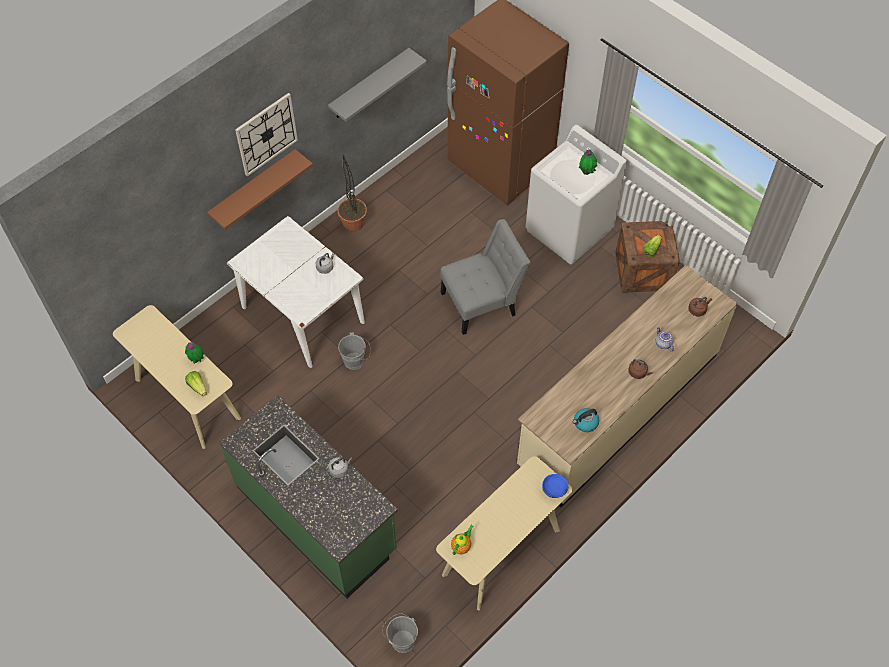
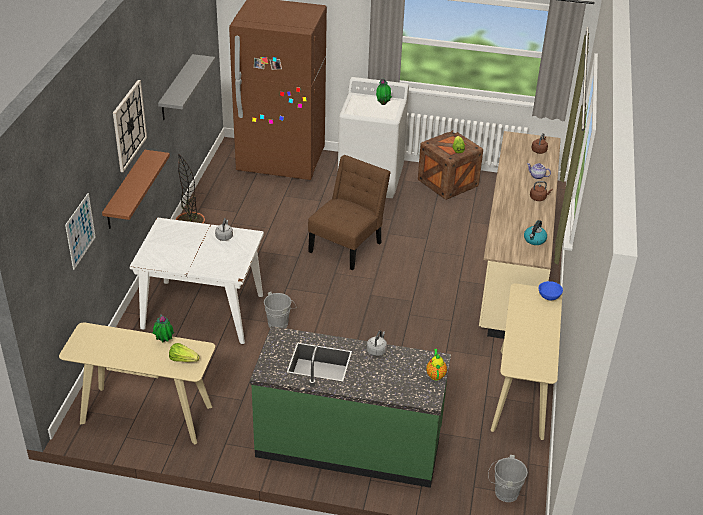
camera: 35 degrees left, 20 degrees down
grey chair [440,219,530,335] -> brown chair [308,155,390,271]
teapot [451,525,473,555] -> teapot moved to [426,349,447,381]
none -> picture [65,193,96,270]

